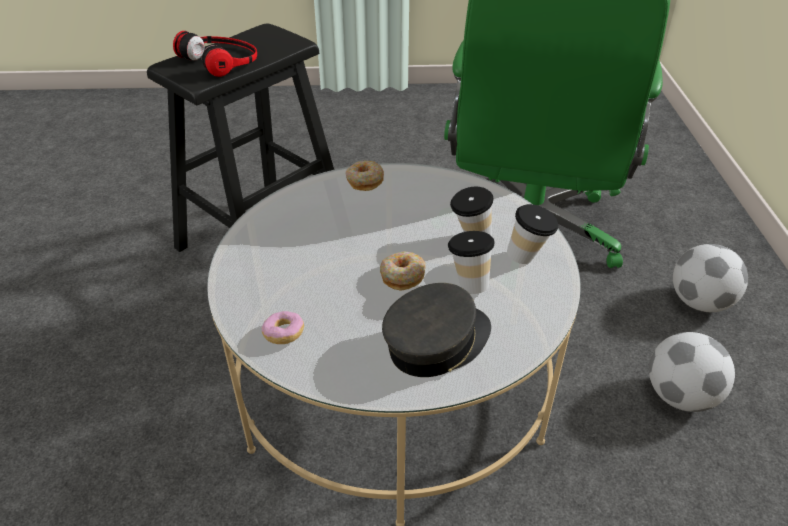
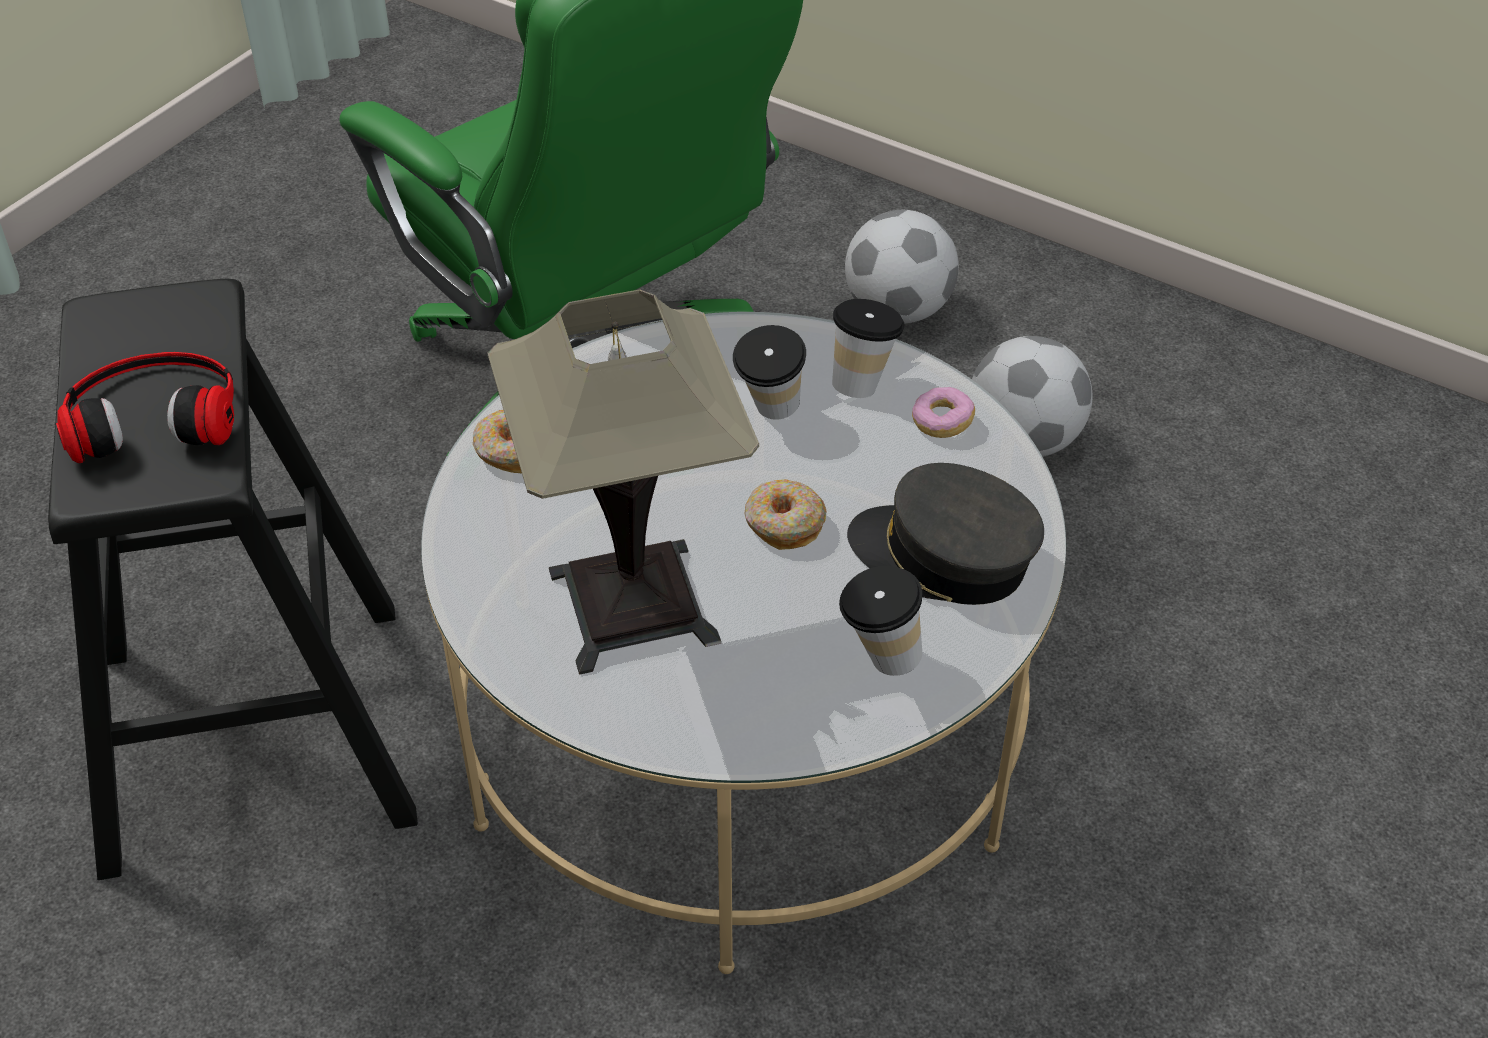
camera: 55 degrees left, 5 degrees up
donut [262,311,304,344] -> donut moved to [912,387,975,438]
grey cap [382,283,491,377] -> grey cap turned 60 degrees counterclockwise [847,463,1044,605]
cup [448,231,495,294] -> cup moved to [839,566,922,676]
none -> table lamp [487,289,759,675]

